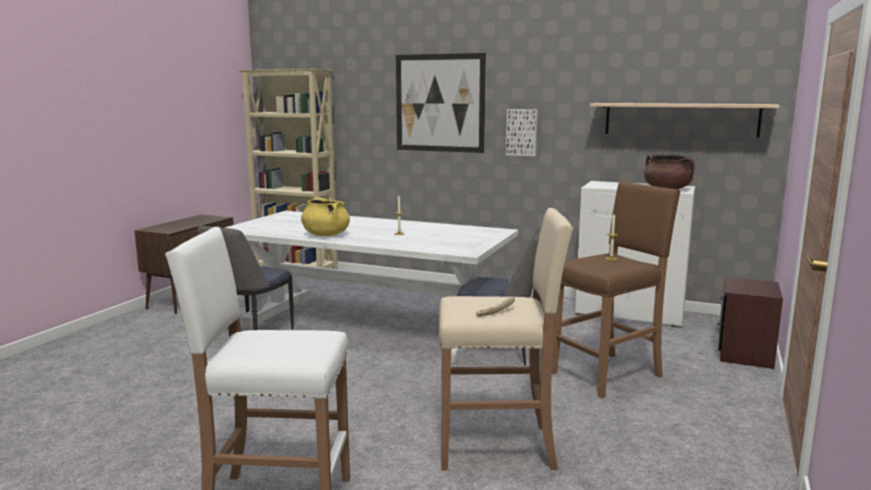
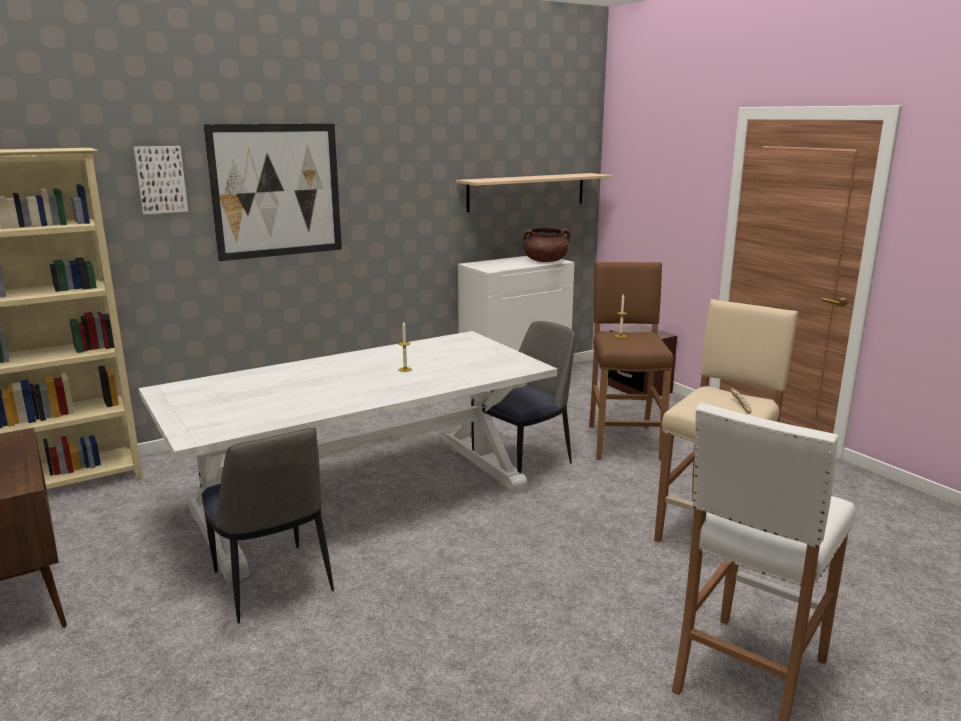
camera: 55 degrees left, 5 degrees up
yellow cooking pot [301,197,350,236] -> none
picture [506,109,538,156] -> picture moved to [133,146,188,214]

